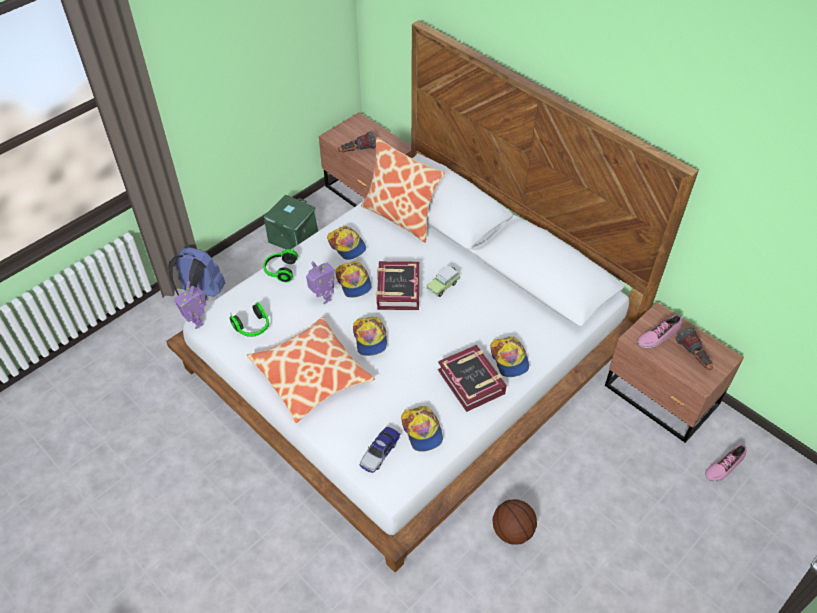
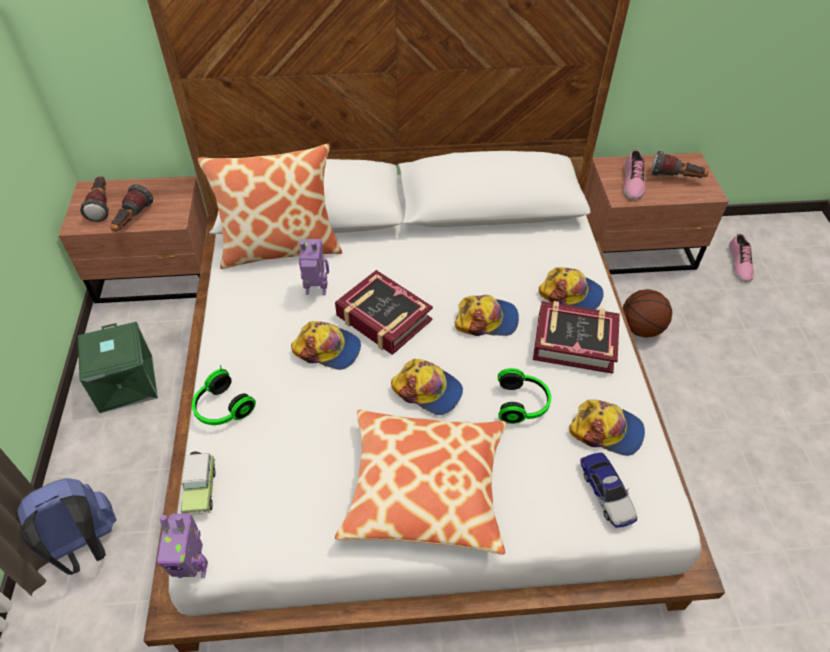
camera: 50 degrees left, 0 degrees up
headphones [230,302,269,337] -> headphones moved to [498,368,551,424]
toy robot [306,261,334,304] -> toy robot moved to [299,239,329,295]
cap [327,226,366,260] -> cap moved to [455,295,519,336]
toy car [426,265,460,297] -> toy car moved to [181,452,215,515]
basketball [493,499,537,545] -> basketball moved to [623,289,672,338]
none -> flashlight [80,176,109,222]

